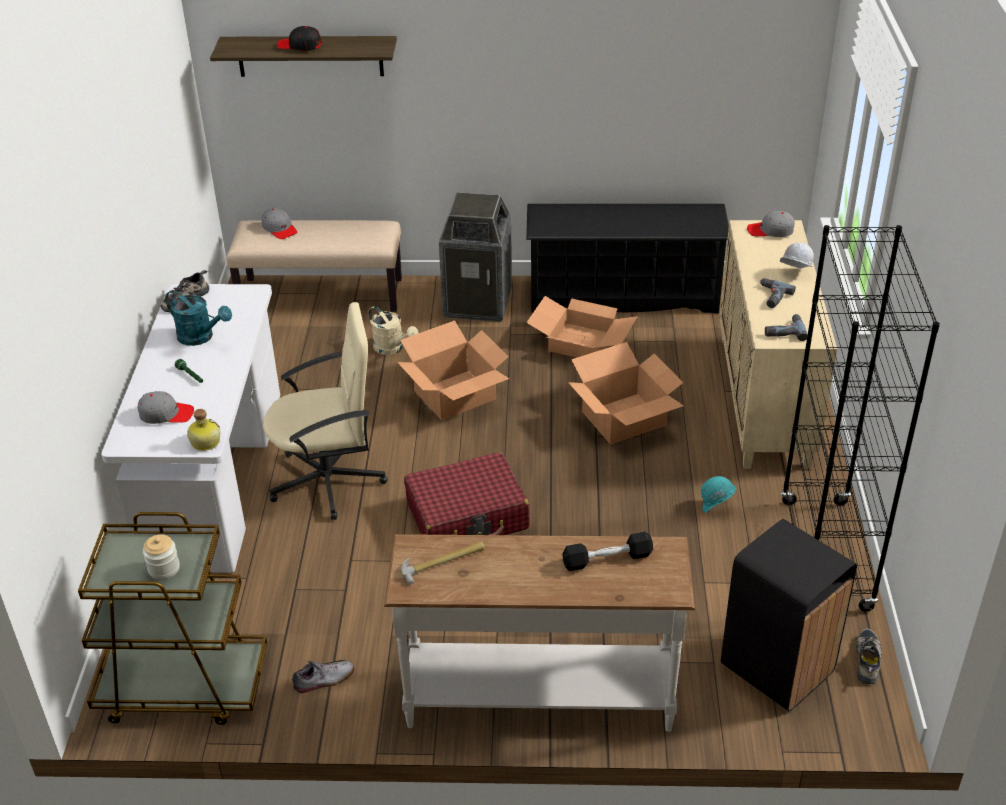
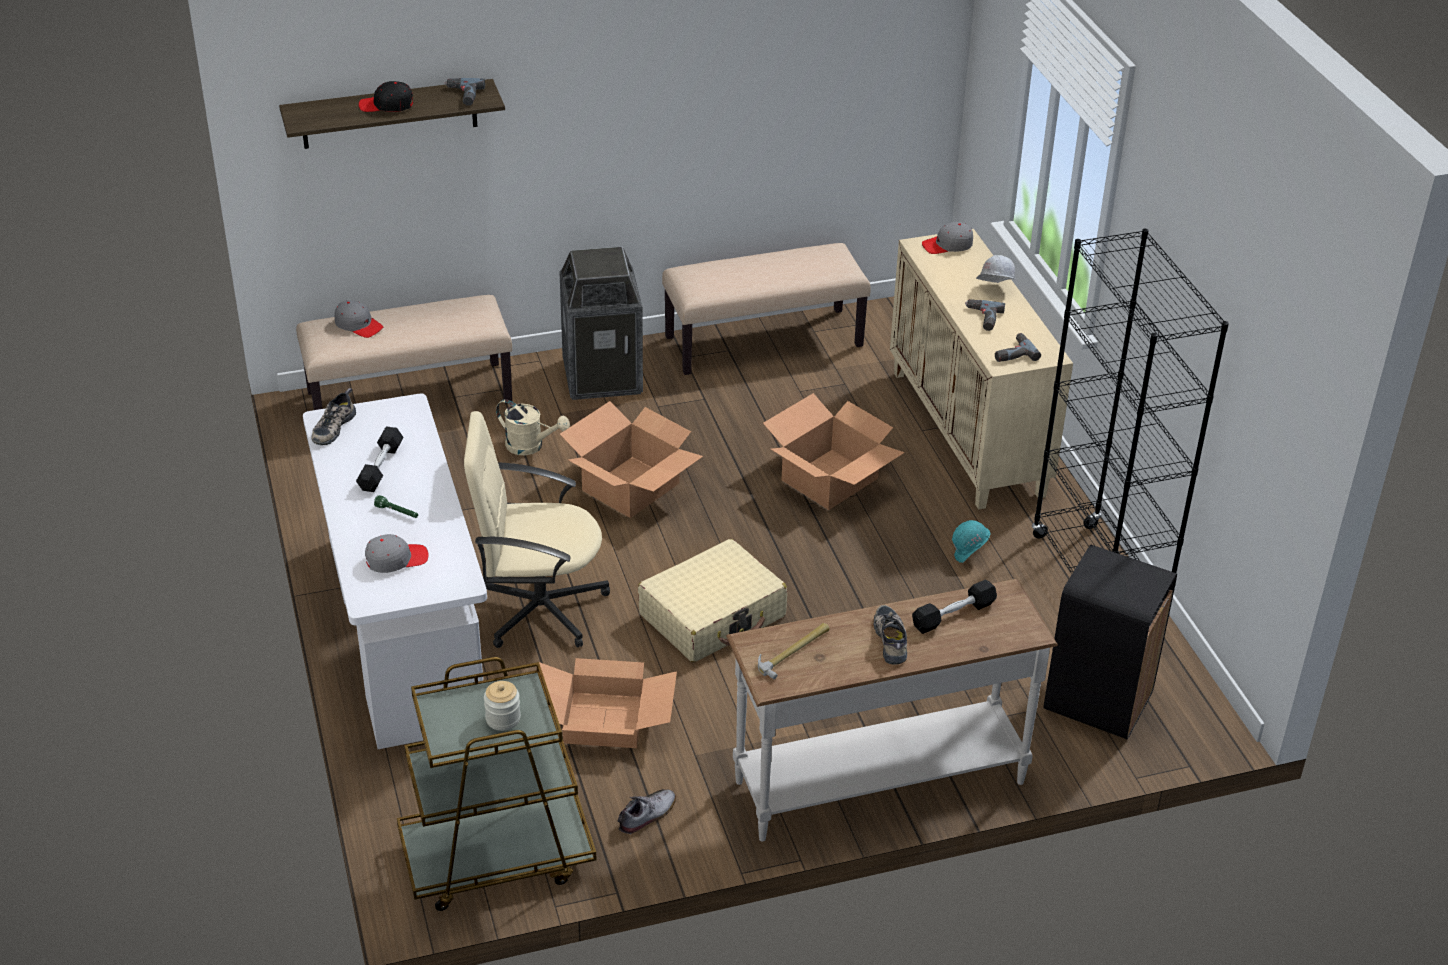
camera: 20 degrees left, 0 degrees up
turquoise watering can [165,290,232,346] -> black dumbbell [356,426,403,492]
bottle [187,409,220,451] -> none
beige office chair [263,302,388,520] -> beige office chair turned 150 degrees counterclockwise [464,411,610,648]
red suitcase [404,452,530,535] -> beige suitcase [638,539,787,662]
black shoe rack [526,204,729,313] -> beige bench [662,243,871,375]
cardboard box [526,296,638,358] -> cardboard box moved to [539,658,677,748]
shoe [856,628,882,684] -> shoe moved to [874,605,907,665]
none -> power drill [445,78,485,106]

